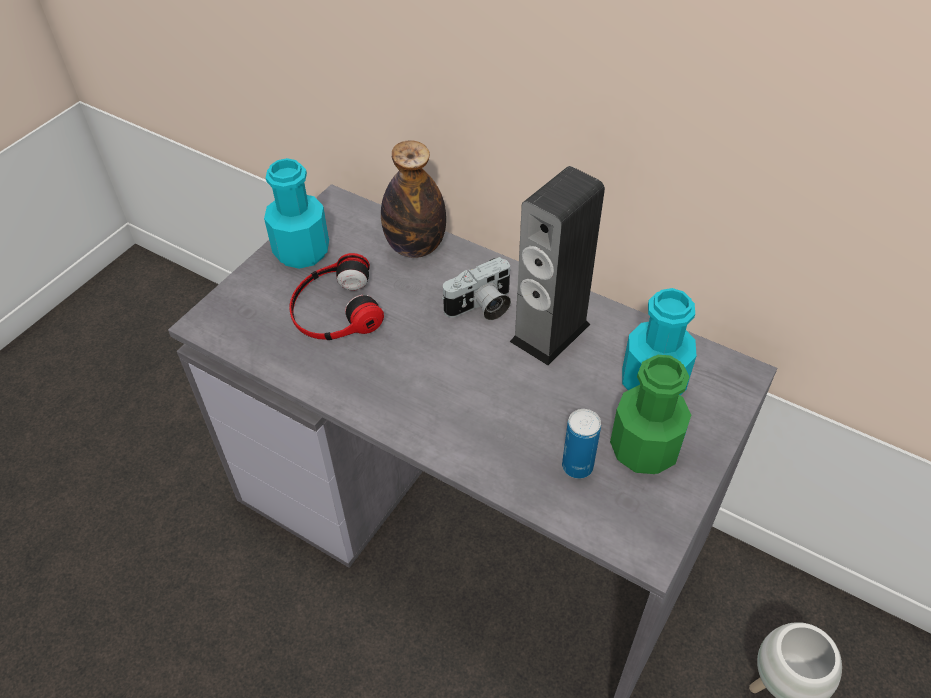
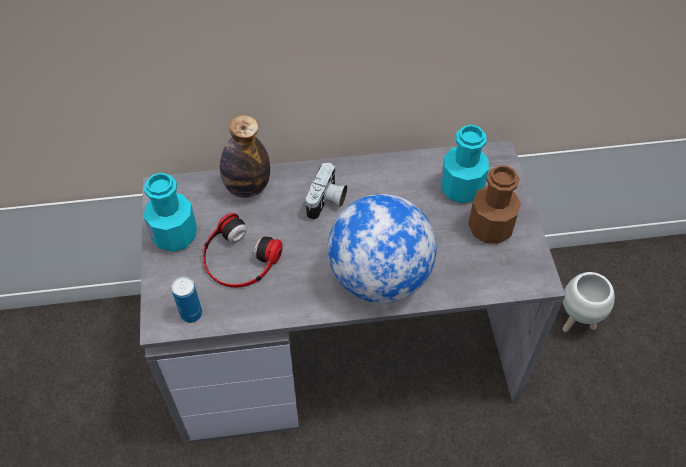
camera: 40 degrees left, 5 degrees up
speaker [510,166,605,366] -> none
can [562,409,601,479] -> can moved to [171,277,202,323]
green bottle [610,355,691,474] -> brown bottle [468,165,521,244]
none -> globe [328,194,437,303]

